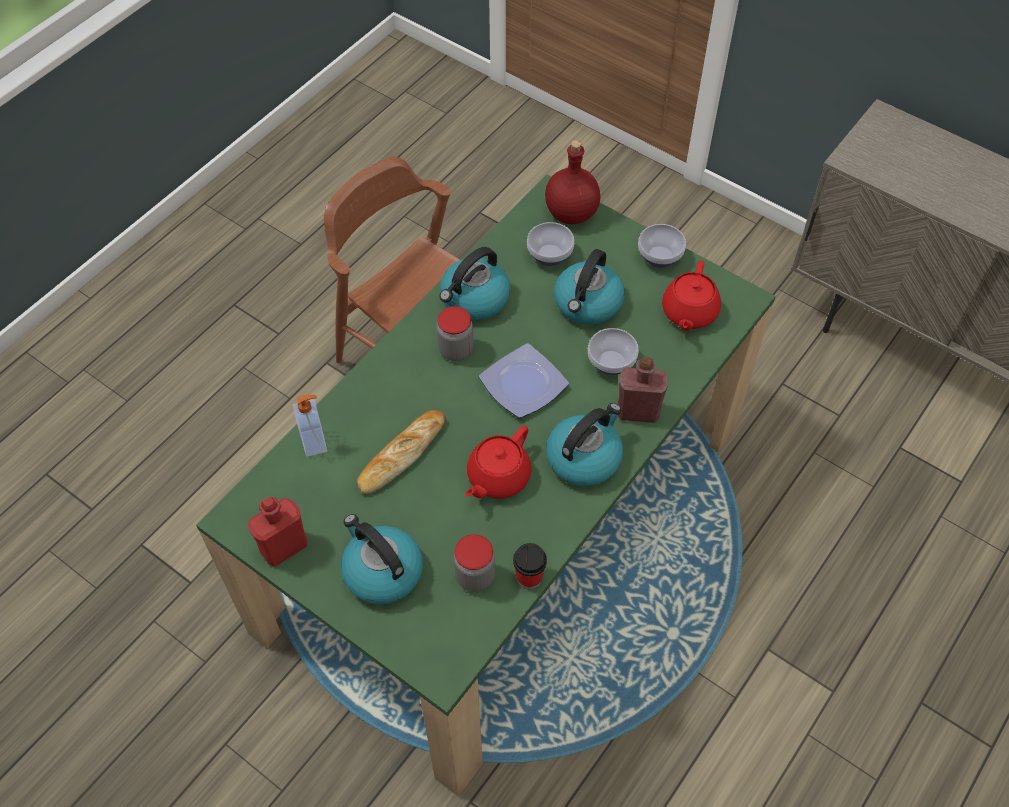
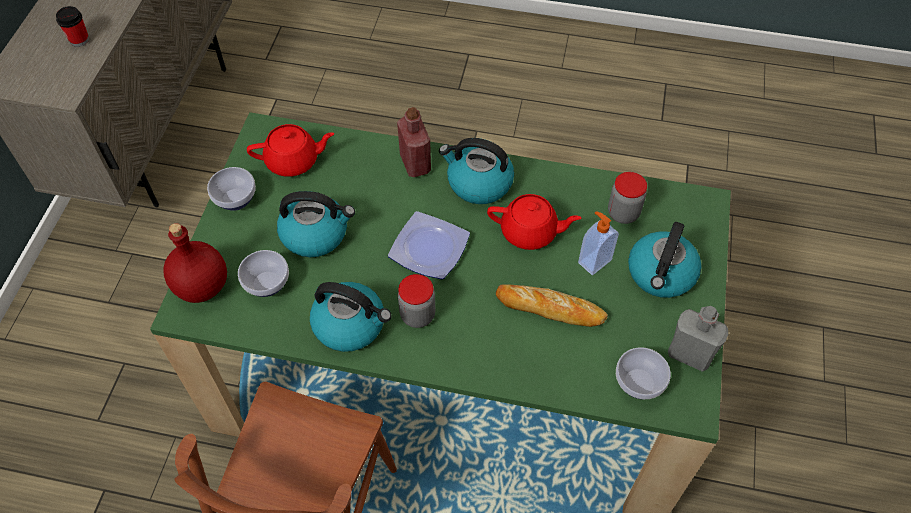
camera: 115 degrees left, 0 degrees up
red bottle [248,497,307,567] -> grey bottle [668,306,728,372]
soap dispenser [293,395,327,457] -> soap dispenser moved to [578,211,619,275]
cup [513,543,547,589] -> cup moved to [56,6,89,47]
bowl [588,328,638,375] -> bowl moved to [616,347,671,399]

